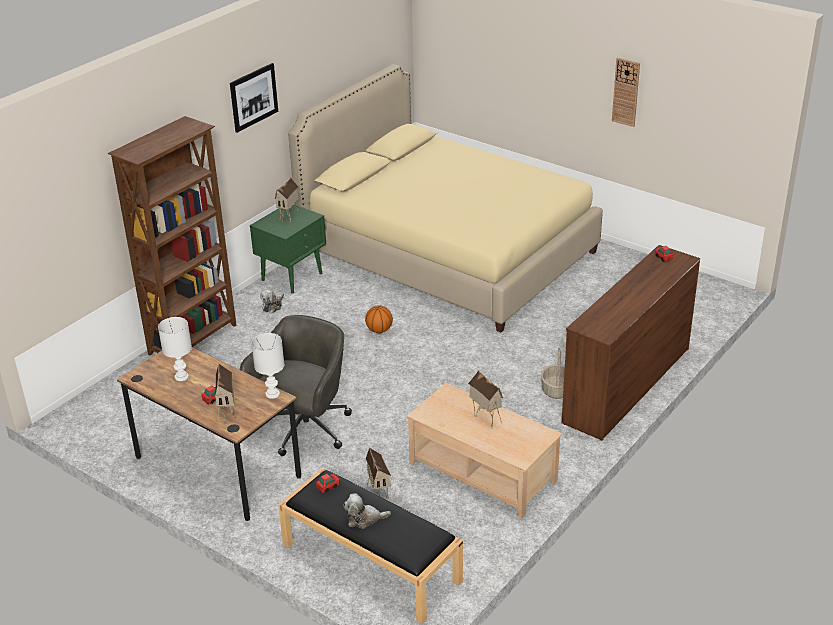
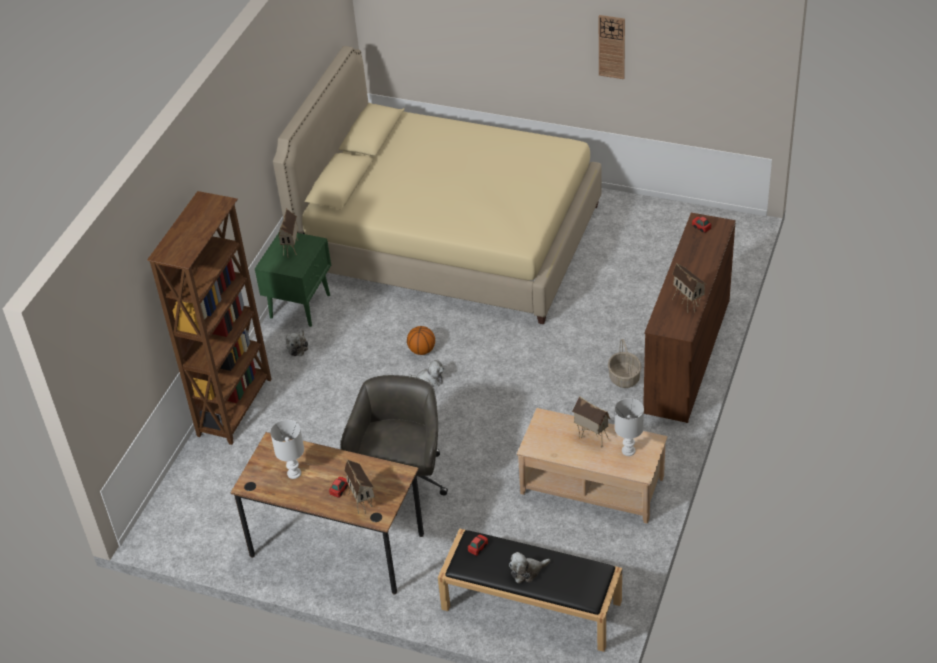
camera: 15 degrees left, 10 degrees up
picture [230,63,278,133] -> none
white table lamp [251,333,284,399] -> white table lamp moved to [615,398,644,456]
toy house [366,447,391,499] -> toy house moved to [672,263,707,313]
none -> plush toy [408,360,444,387]

